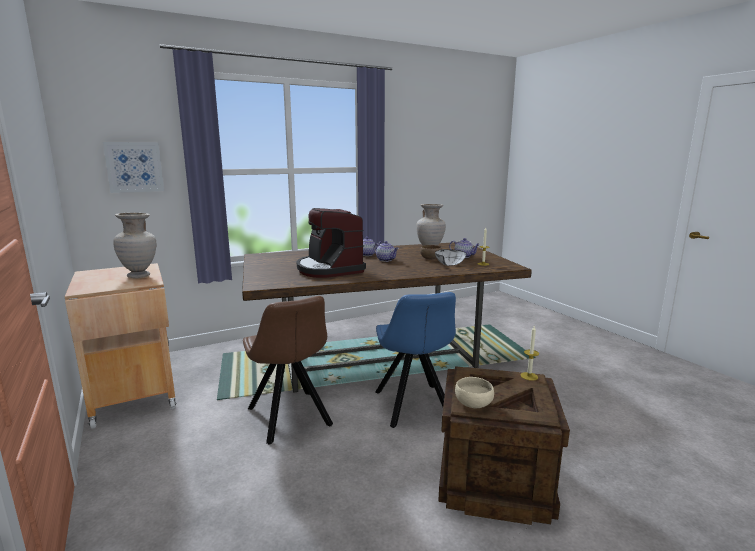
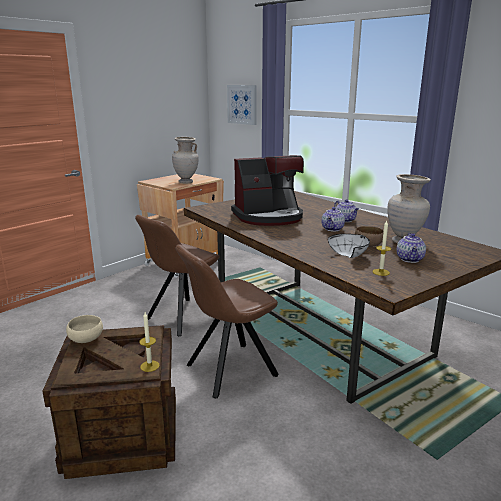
camera: 70 degrees right, 5 degrees up
coffee machine [296,208,366,278] -> coffee machine turned 150 degrees counterclockwise [231,155,304,226]
blue chair [375,292,456,428] -> brown chair [176,244,278,398]

